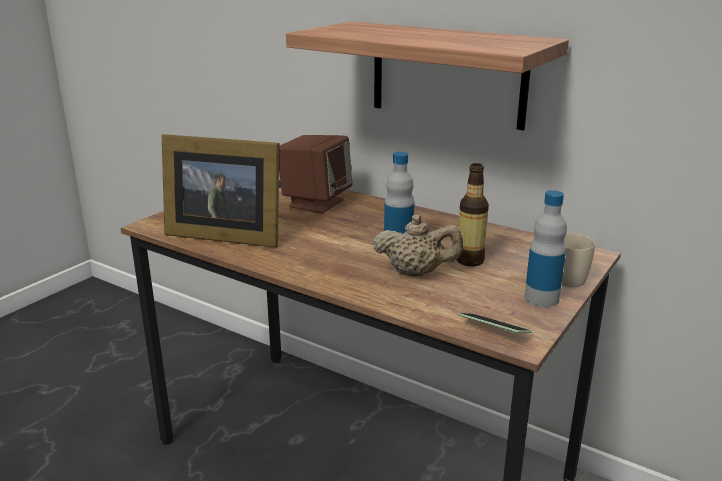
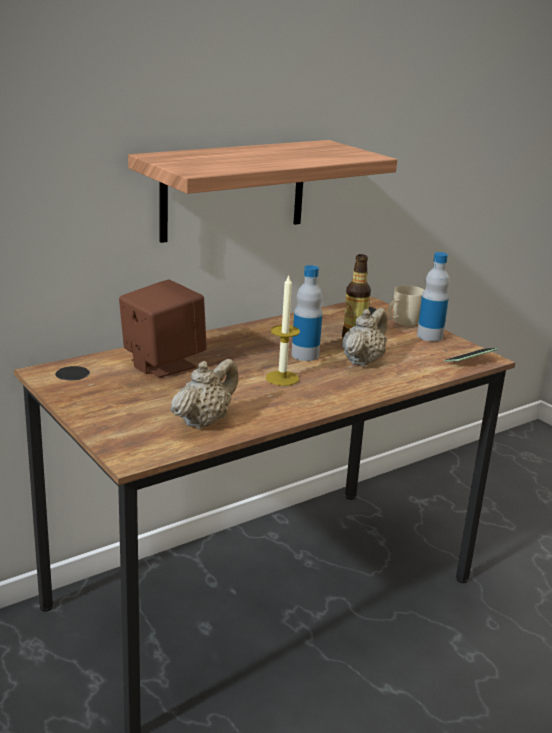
camera: 70 degrees left, 0 degrees up
picture frame [162,134,279,247] -> beige teapot [171,359,239,429]
none -> candle [266,276,300,386]

